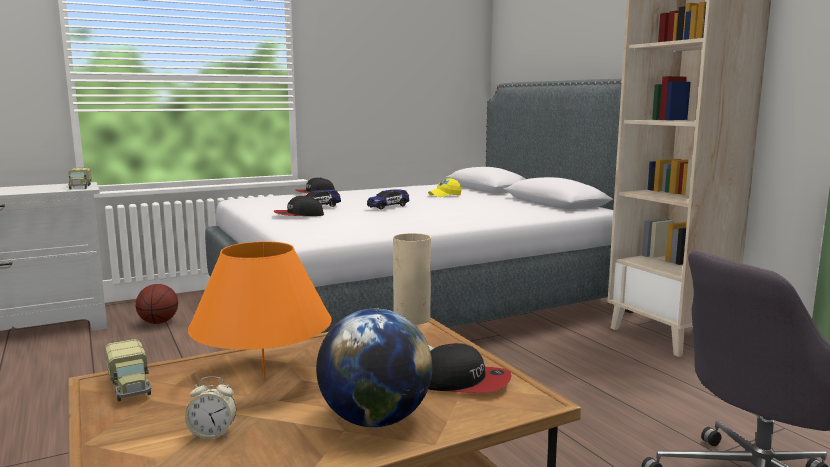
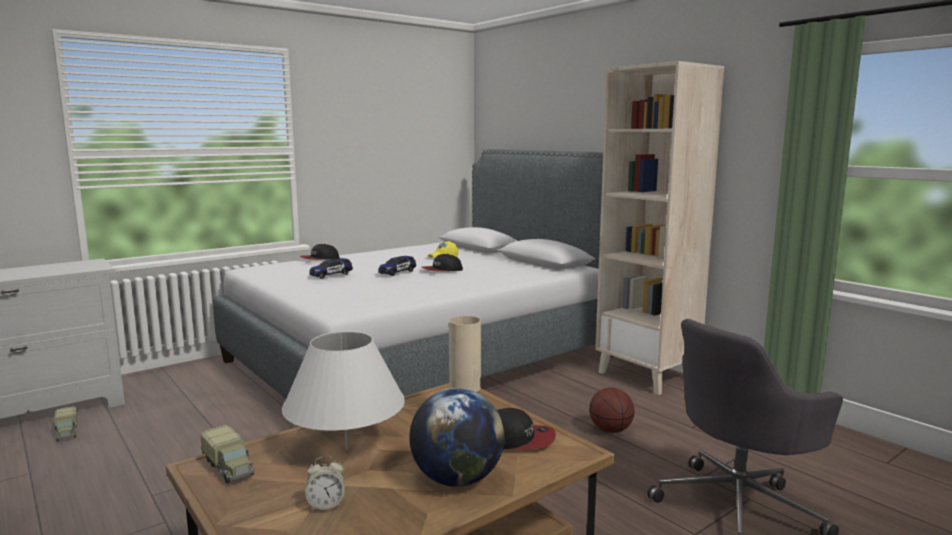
camera: 10 degrees left, 0 degrees up
toy truck [68,168,92,189] -> toy truck moved to [54,406,78,441]
basketball [136,284,178,324] -> basketball moved to [589,387,635,433]
orange table lamp [188,242,332,378] -> white table lamp [282,331,405,451]
cap [274,196,324,216] -> cap moved to [422,254,463,272]

